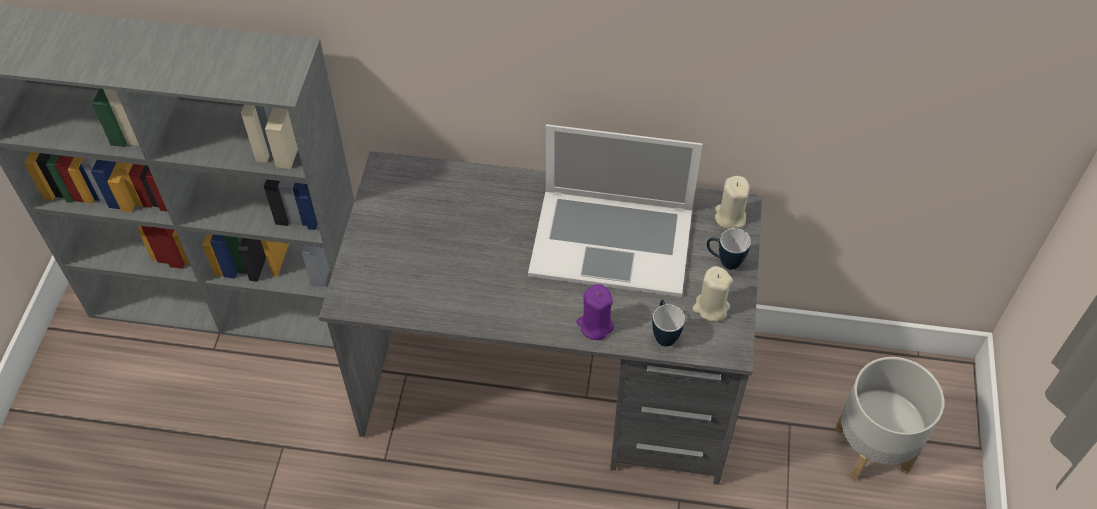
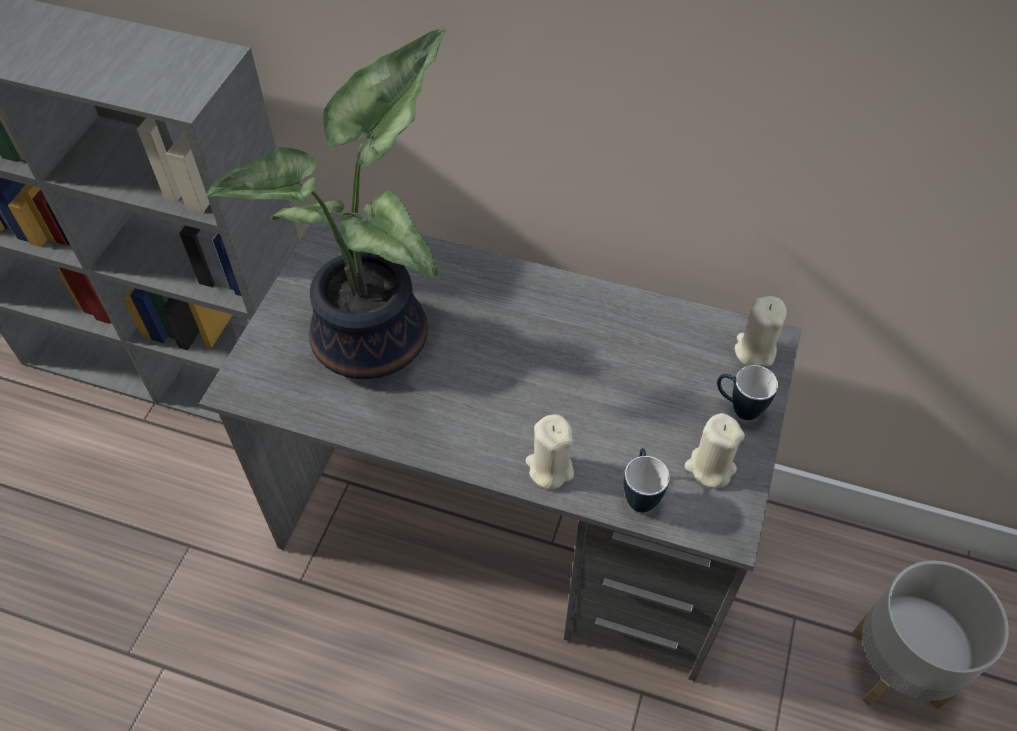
camera: 10 degrees right, 0 degrees up
laptop [528,124,703,297] -> none
purple candle [577,284,614,340] -> beige candle [526,414,574,489]
none -> potted plant [207,29,446,379]

